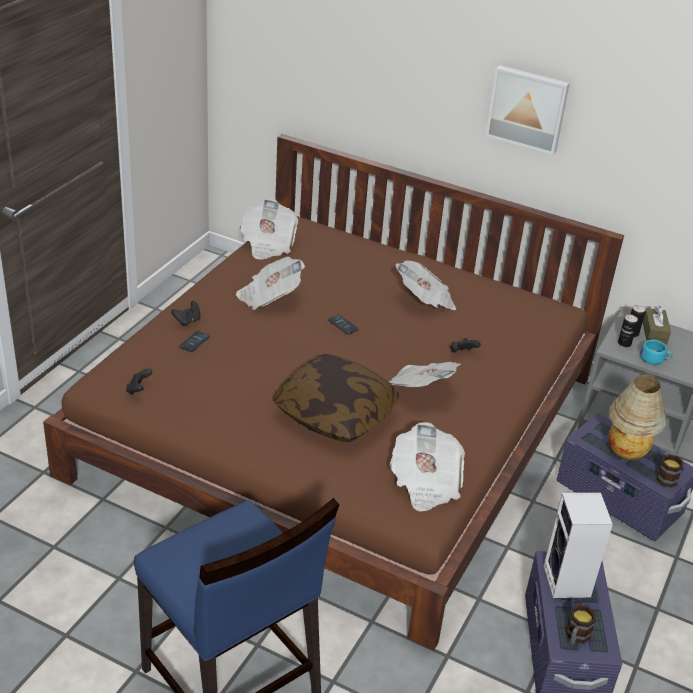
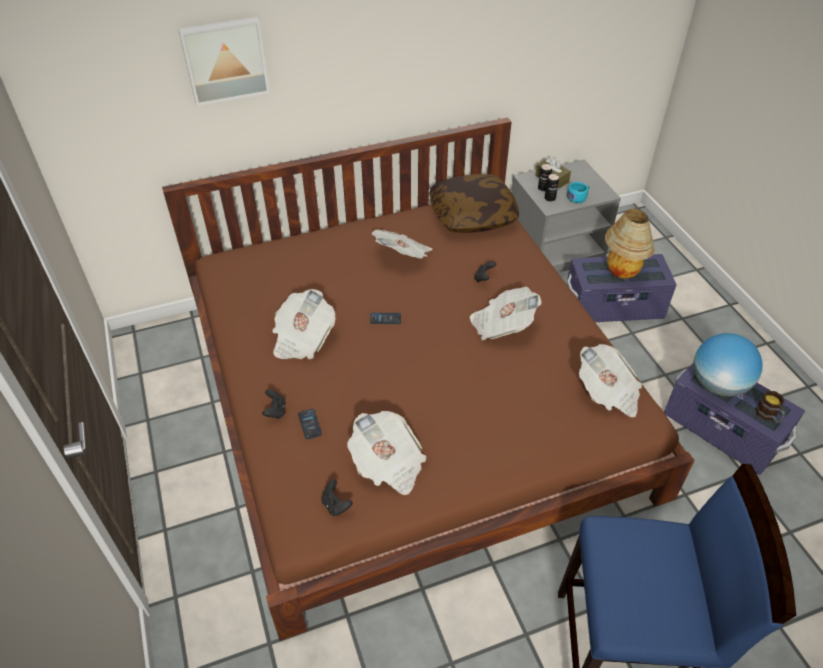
camera: 45 degrees left, 10 degrees up
newspaper [239,199,299,259] -> newspaper moved to [347,411,427,495]
pillow [272,354,399,442] -> pillow moved to [429,174,519,233]
picture [485,65,570,155] -> picture moved to [178,17,270,106]
speaker [543,493,613,598] -> globe [693,333,763,397]
mug [656,450,683,488] -> none

